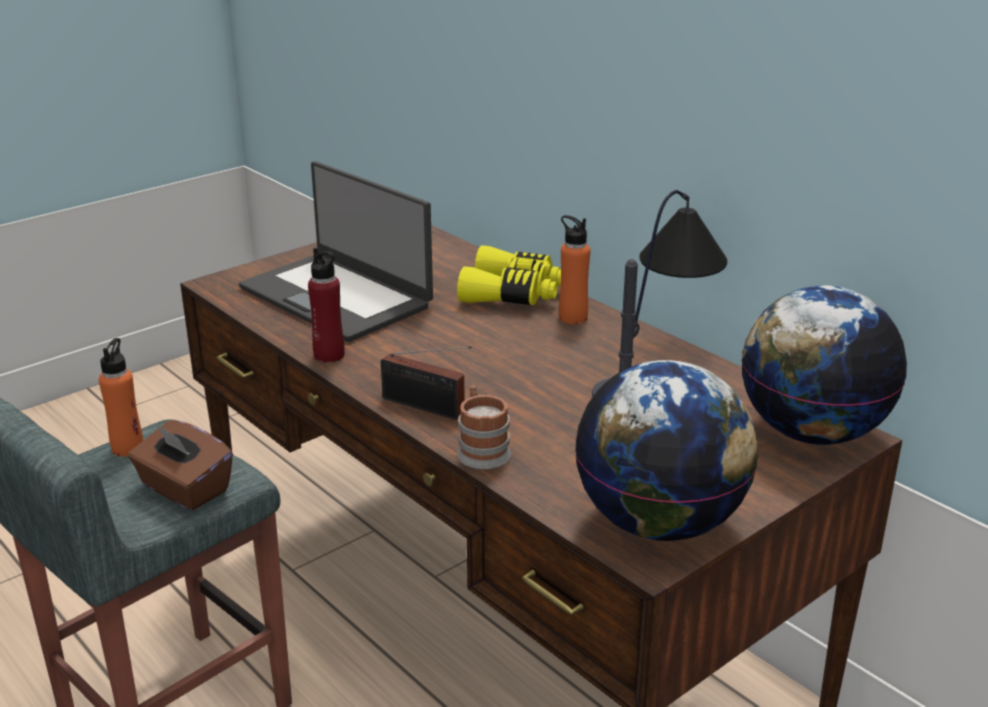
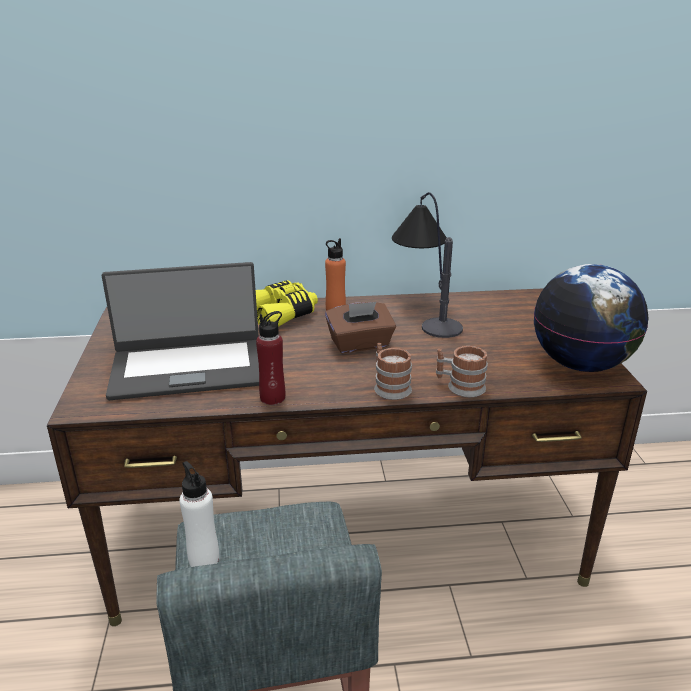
camera: 55 degrees left, 0 degrees up
orange bottle [99,338,143,457] -> white bottle [179,461,219,567]
brown tissue box [128,420,233,511] -> brown tissue box moved to [325,302,396,353]
radio [381,347,472,420] -> mug [374,343,412,400]
globe [741,286,907,445] -> none

